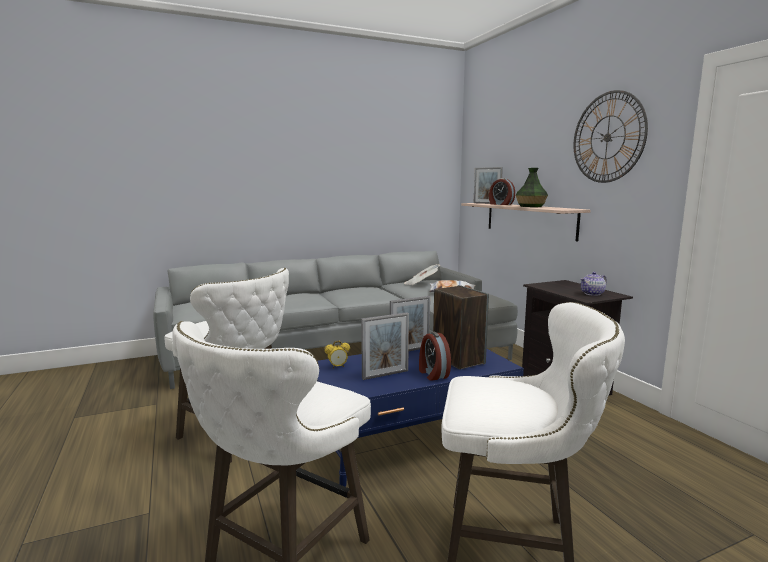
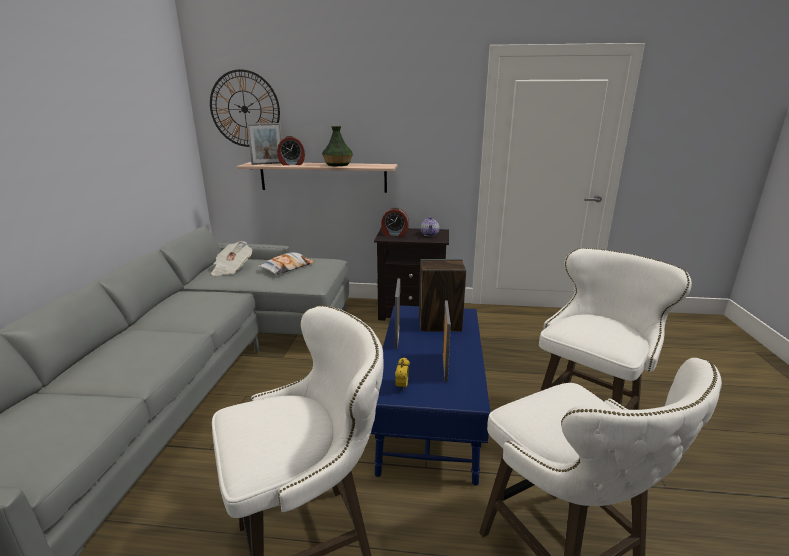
camera: 60 degrees left, 10 degrees up
alarm clock [419,332,451,381] -> alarm clock moved to [381,207,409,237]
wall clock [574,90,648,183] -> wall clock moved to [210,69,280,147]

